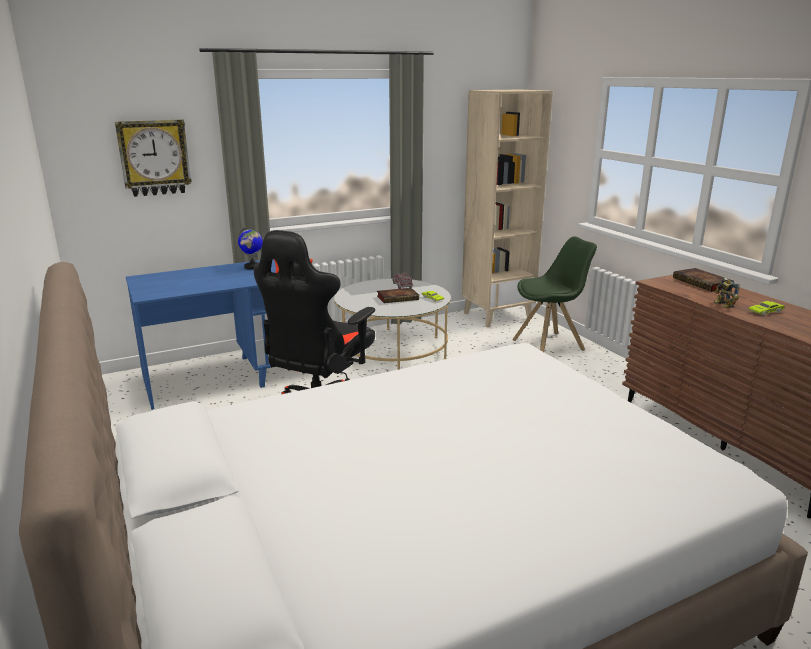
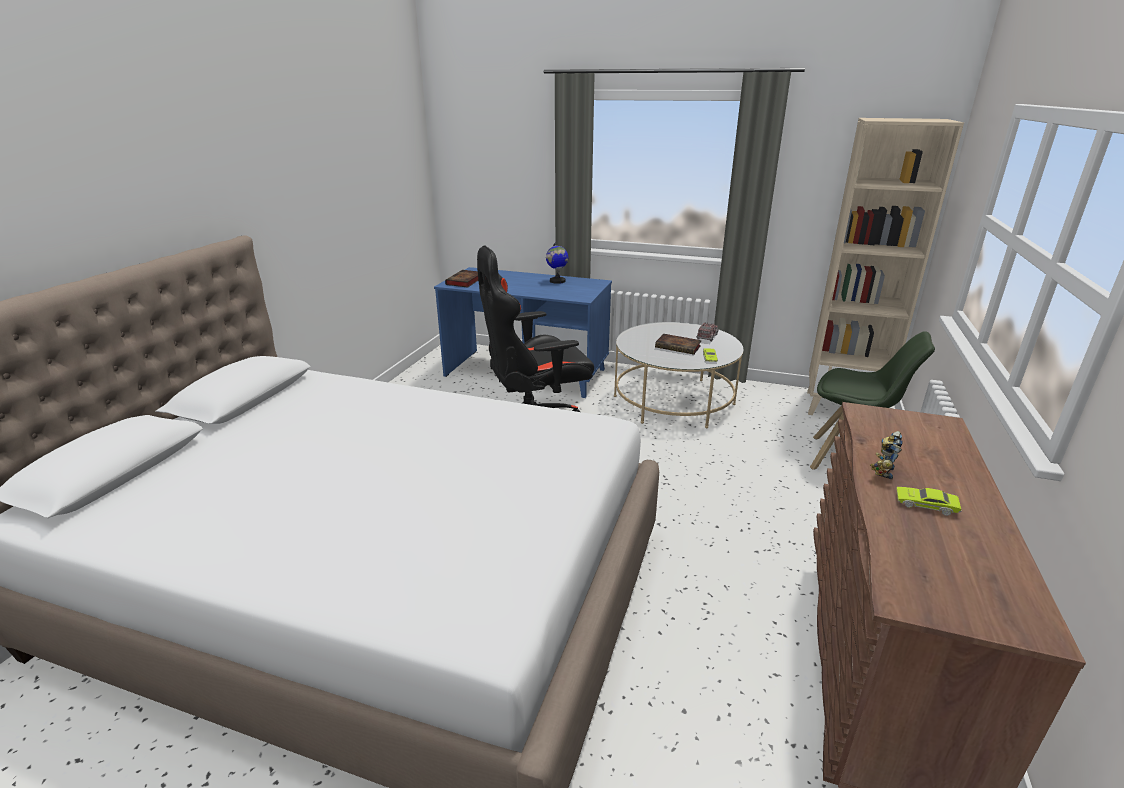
camera: 45 degrees right, 5 degrees up
wall clock [115,119,192,197] -> none
book [673,268,734,292] -> book moved to [445,270,478,287]

